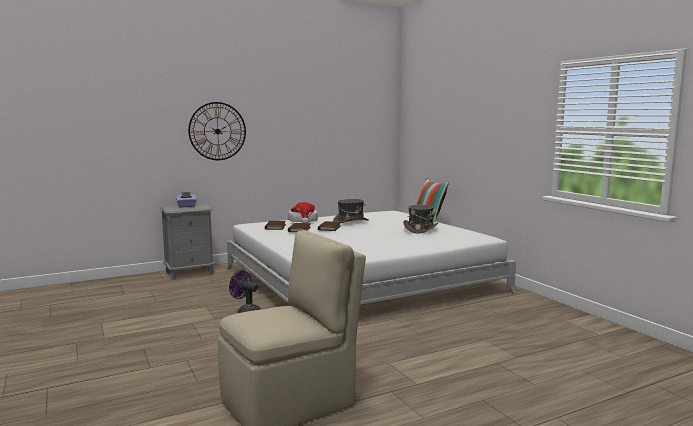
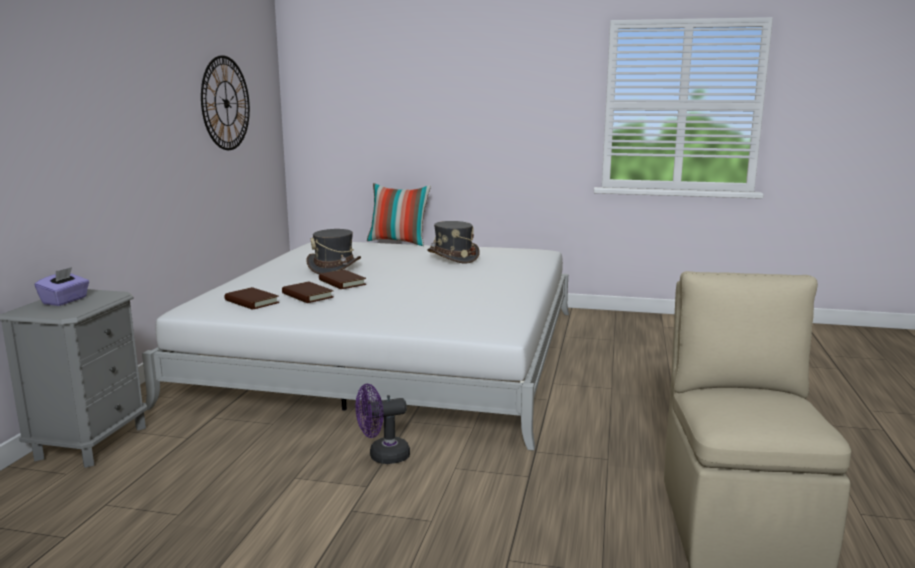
camera: 50 degrees left, 5 degrees up
wall clock [188,102,246,160] -> wall clock moved to [201,55,250,150]
hat [288,202,318,223] -> none

